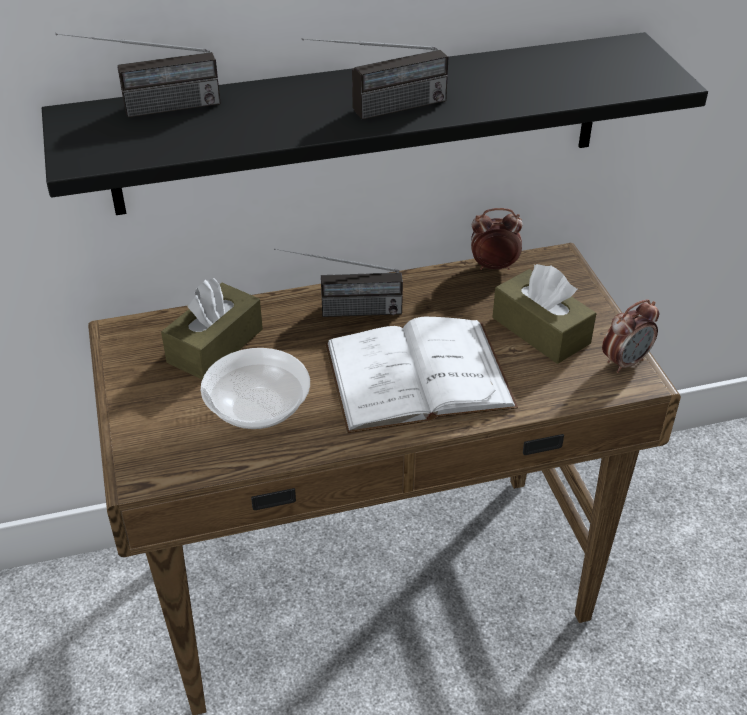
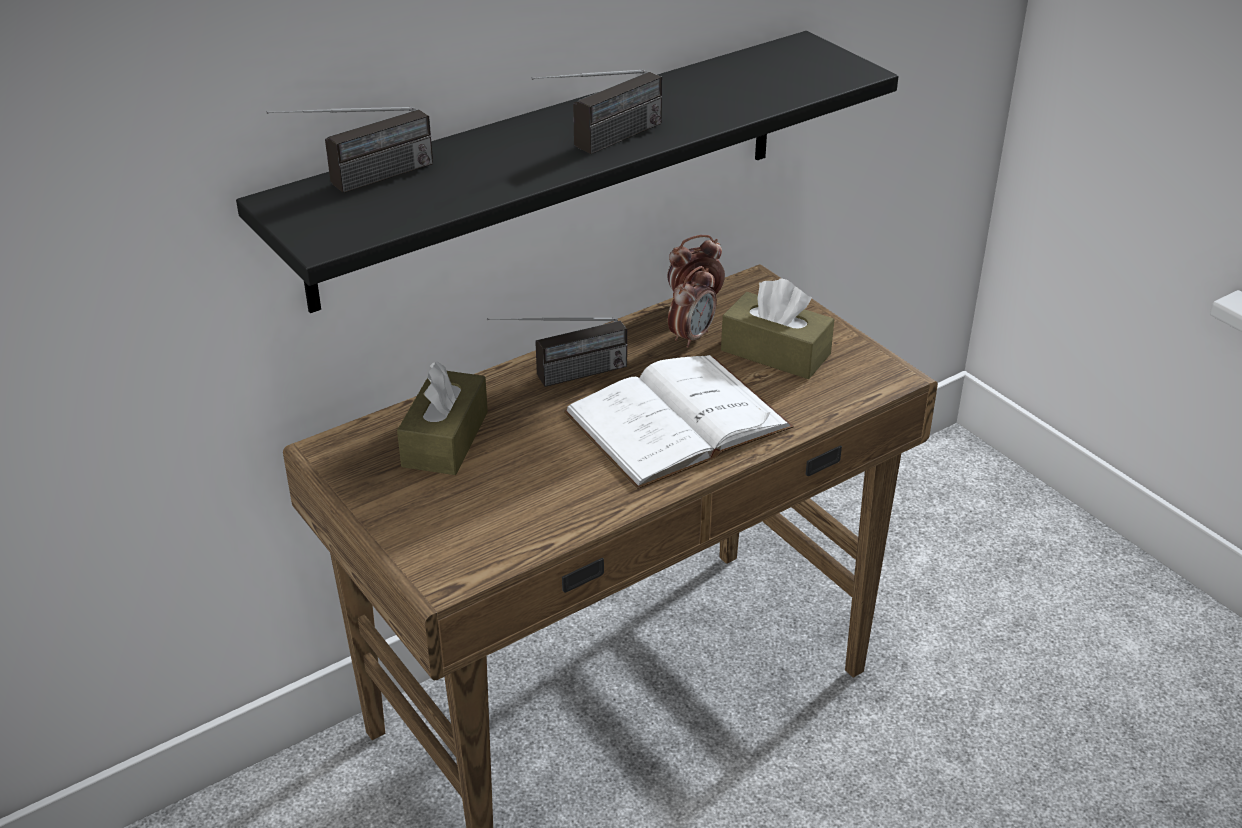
camera: 20 degrees left, 5 degrees down
bowl [201,348,310,429] -> none
alarm clock [602,299,659,373] -> alarm clock moved to [668,266,717,348]

